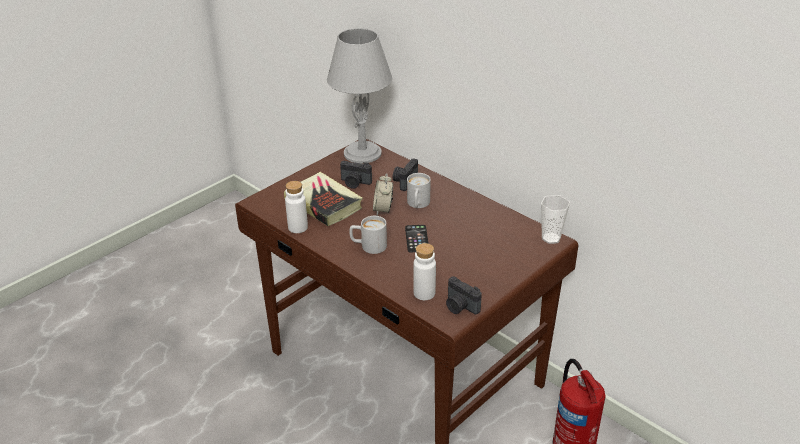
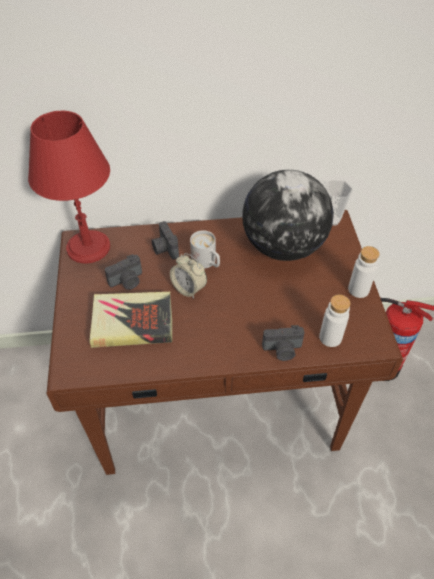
camera: 50 degrees left, 15 degrees up
white bottle [285,181,308,233] -> white bottle moved to [348,246,380,298]
grey table lamp [327,28,392,163] -> red table lamp [28,111,110,264]
white mug [349,216,387,254] -> none
phone [405,225,429,253] -> none
camera [446,277,482,314] -> camera moved to [262,325,304,361]
none -> globe [242,170,334,261]

